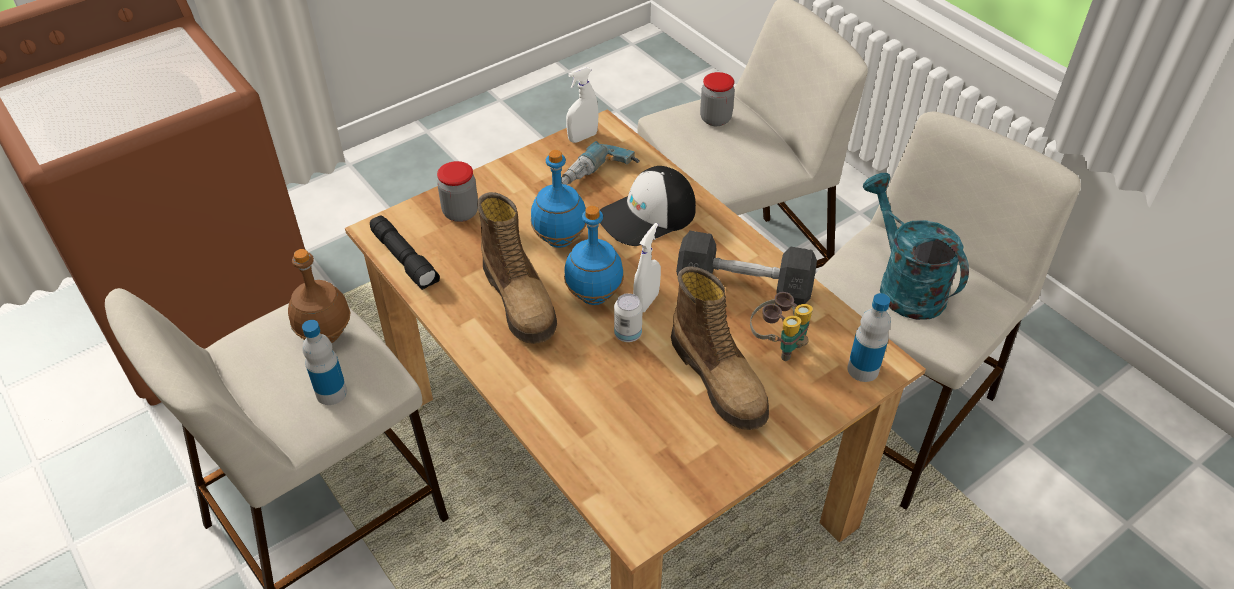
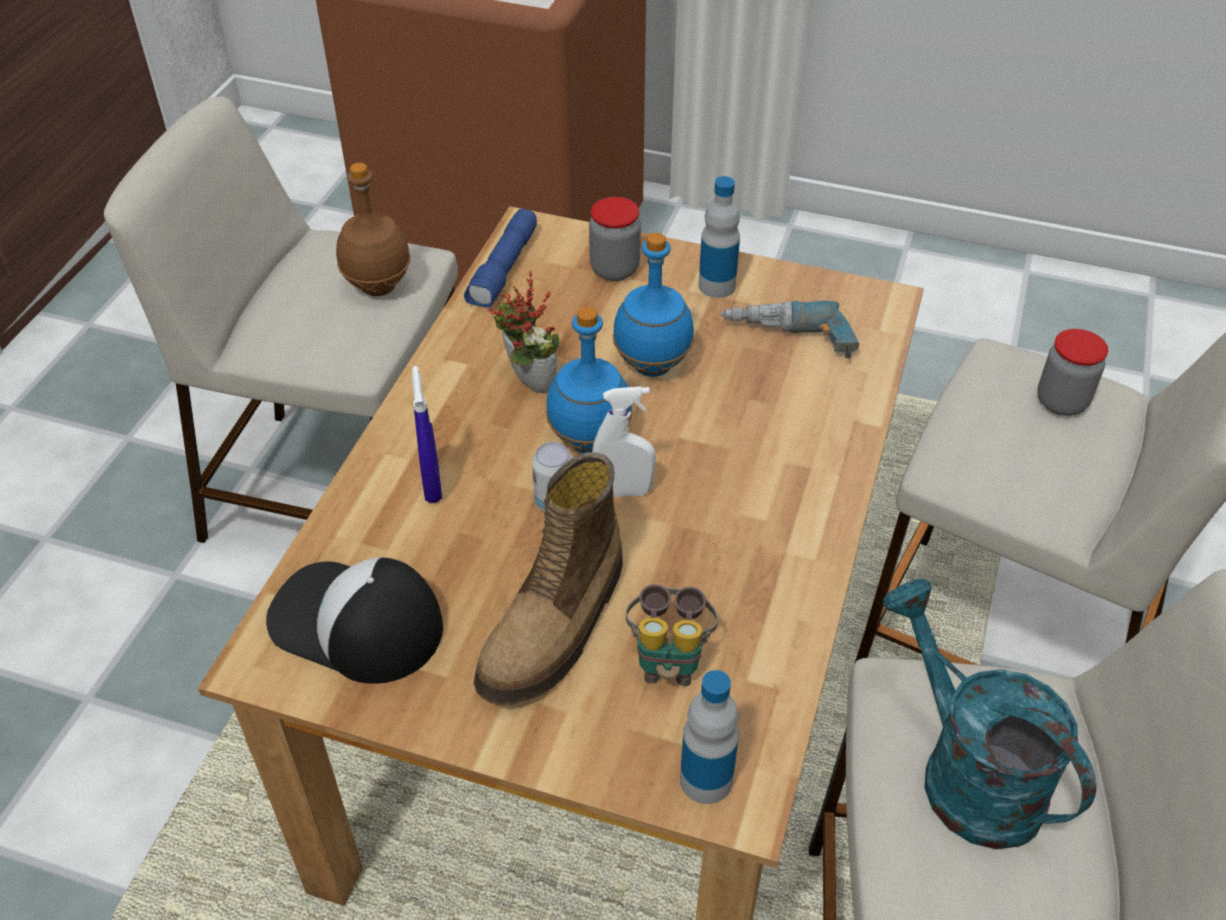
camera: 55 degrees right, 0 degrees up
bottle [302,320,347,405] -> bottle moved to [698,176,740,298]
black flashlight [370,215,440,290] -> blue flashlight [464,209,537,308]
boot [477,192,557,344] -> potted plant [488,270,559,393]
white spray bottle [566,67,599,143] -> none
cap [600,166,696,246] -> cap moved to [266,558,443,684]
grey dumbbell [676,231,817,305] -> none
turquoise watering can [863,173,969,320] -> turquoise watering can turned 60 degrees counterclockwise [882,579,1097,849]
none -> blue spray bottle [412,366,442,503]

